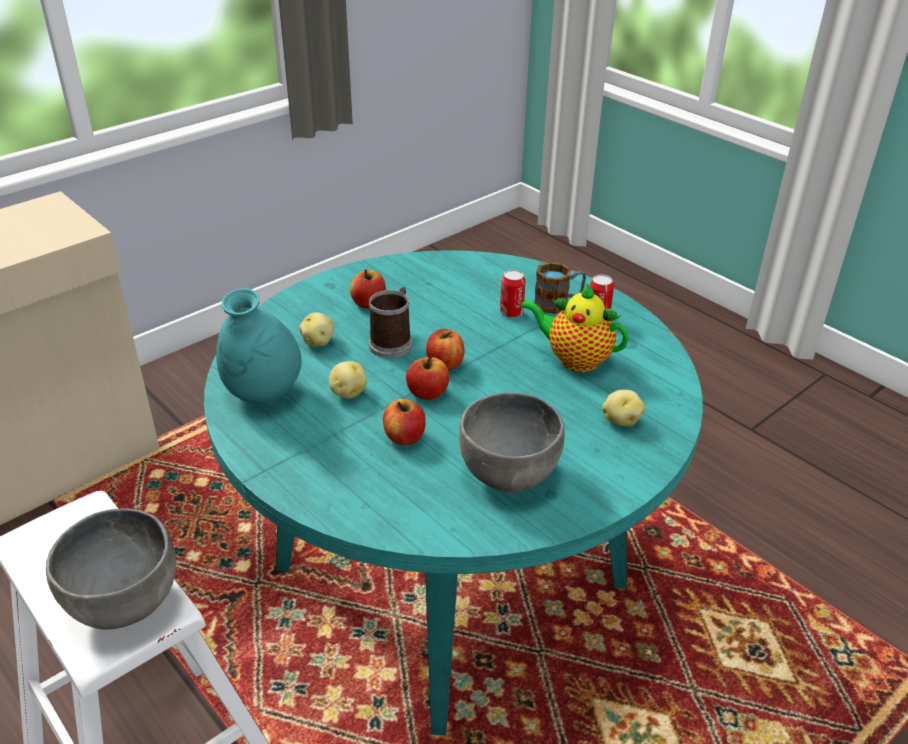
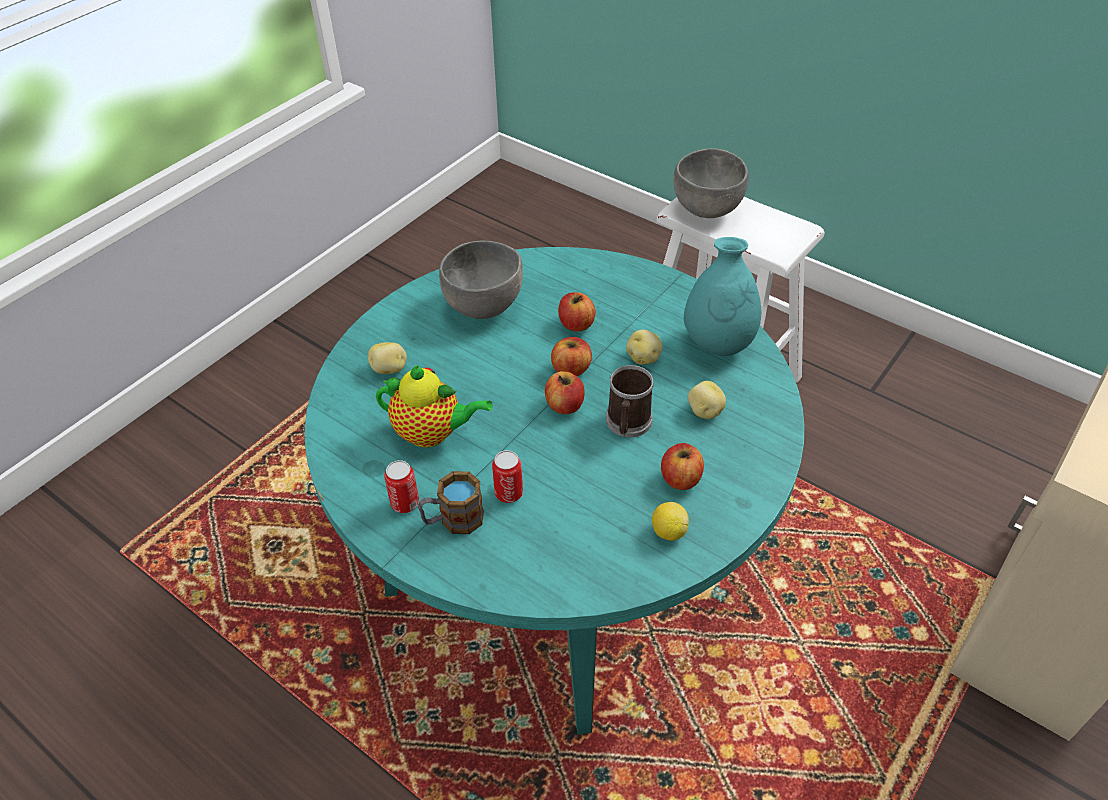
camera: 170 degrees right, 10 degrees up
none -> lemon [652,502,689,541]

